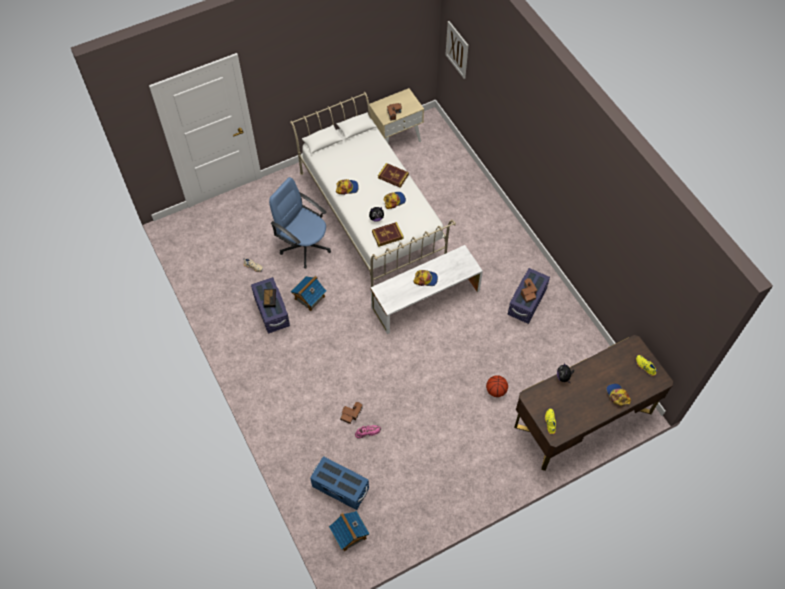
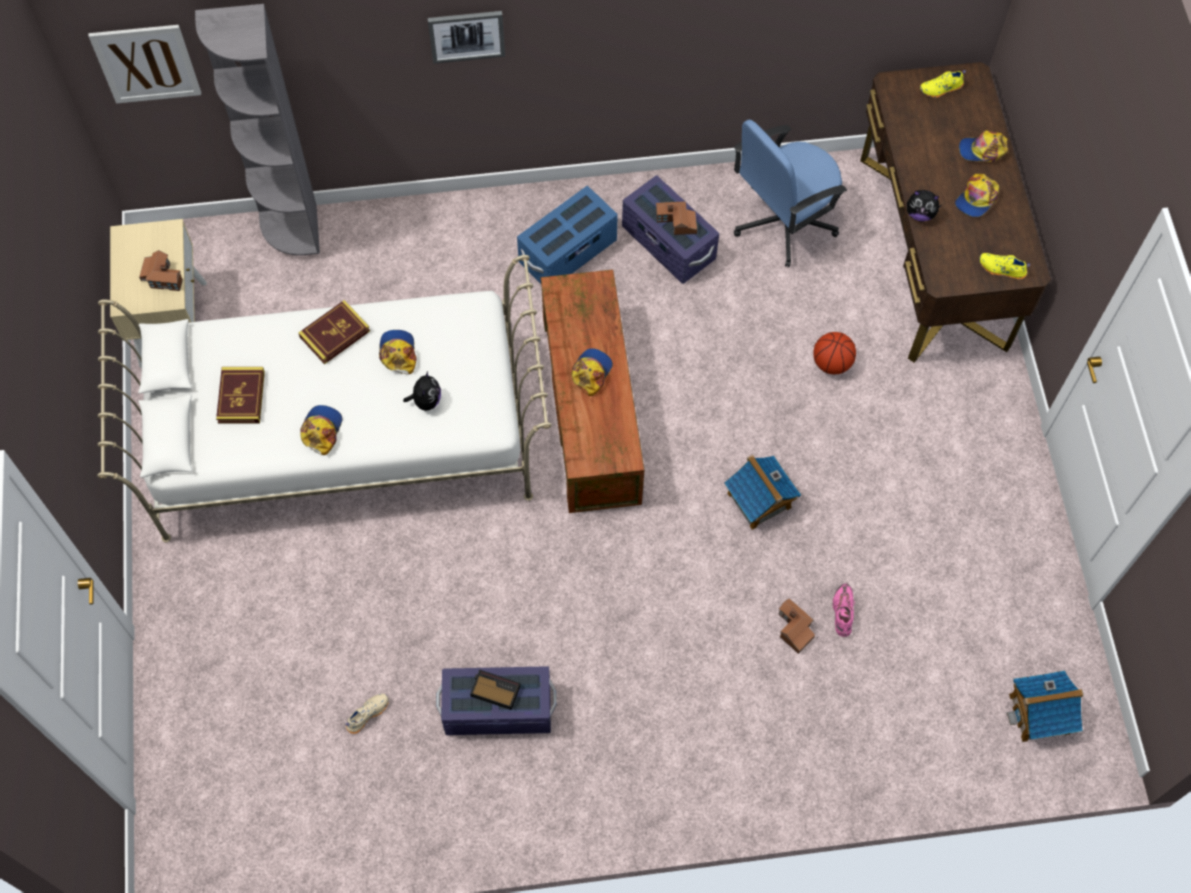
camera: 70 degrees left, 5 degrees up
blue office chair [269,177,331,269] -> blue office chair moved to [734,120,847,267]
toy house [291,276,326,311] -> toy house moved to [724,455,801,530]
blue storage box [310,456,369,510] -> blue storage box moved to [517,186,618,284]
white bench [370,245,483,334] -> brown bench [541,270,644,513]
book [372,222,404,247] -> book moved to [216,367,265,424]
none -> grey bookcase [195,4,320,255]
none -> picture [428,11,505,64]
none -> cap [955,174,999,217]

